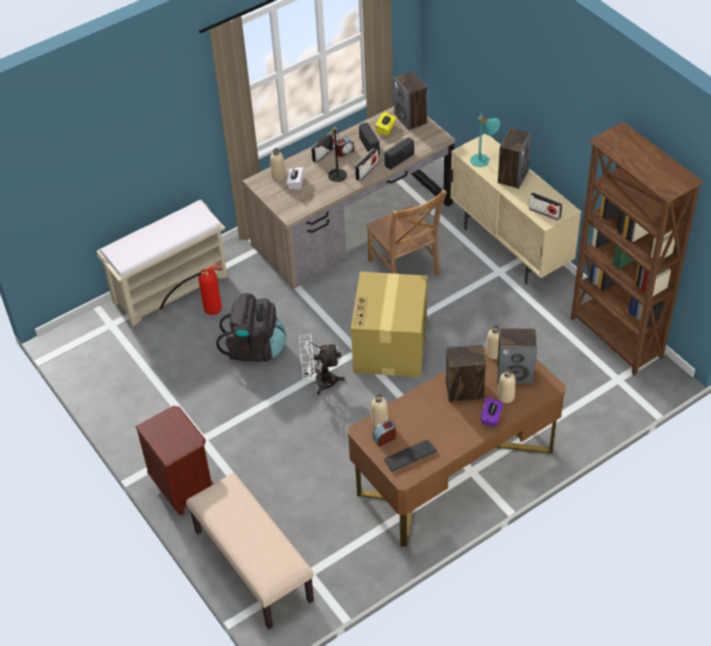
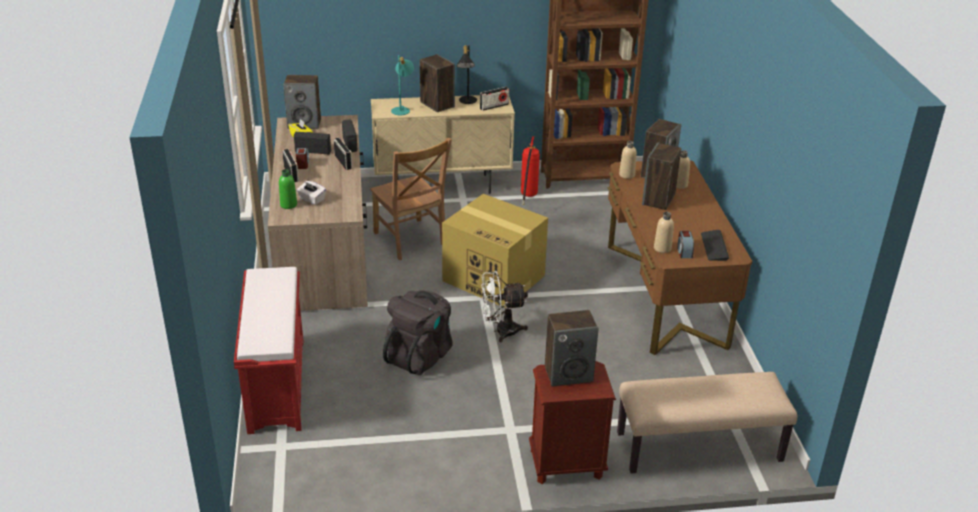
camera: 65 degrees left, 15 degrees down
beige bench [97,200,228,326] -> red bench [234,267,304,434]
fire extinguisher [159,263,222,315] -> fire extinguisher moved to [521,136,540,205]
beige bottle [270,148,286,181] -> green bottle [279,169,297,209]
white fan [299,334,345,395] -> white fan turned 60 degrees clockwise [481,271,528,342]
black table lamp [317,126,347,182] -> black table lamp moved to [456,44,477,104]
brown chair [366,189,447,277] -> brown chair turned 60 degrees clockwise [370,138,452,260]
purple tissue box [481,397,503,427] -> none
none -> speaker [545,310,598,387]

